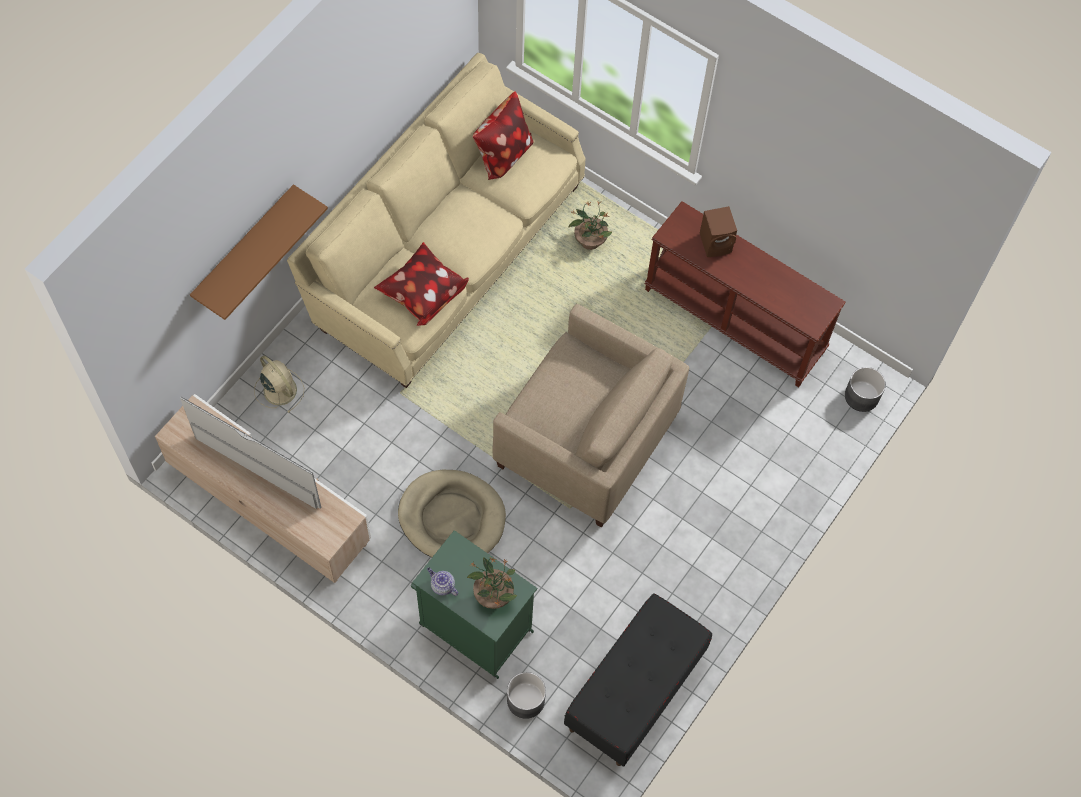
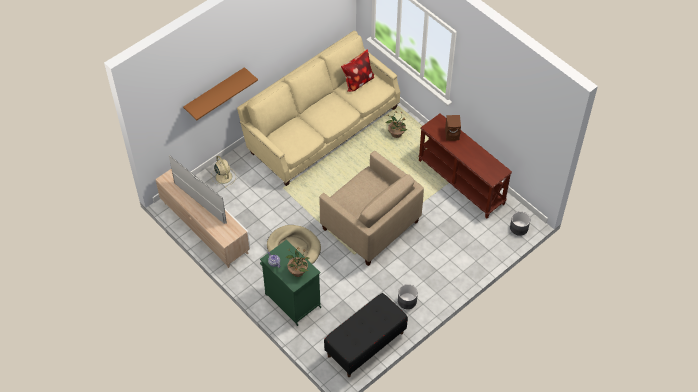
camera: 15 degrees right, 10 degrees down
pillow [374,242,469,326] -> none
grey planter [507,672,546,719] -> grey planter moved to [398,284,418,309]

